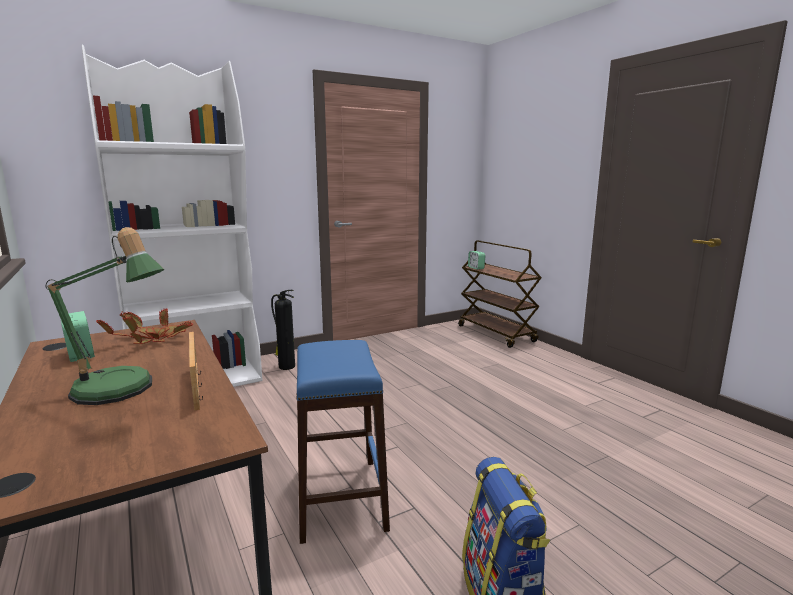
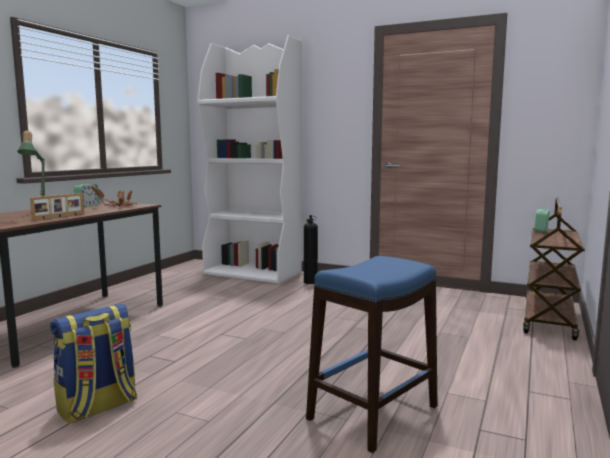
camera: 55 degrees right, 5 degrees down
blue stool [296,340,390,544] -> blue stool moved to [306,256,438,453]

